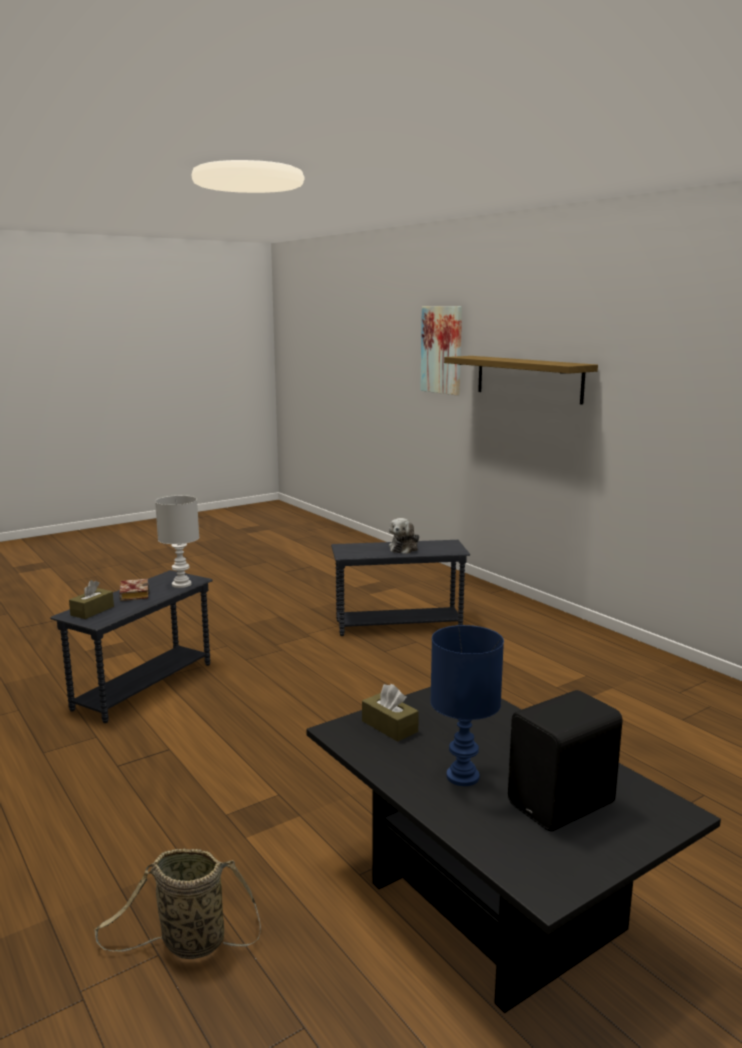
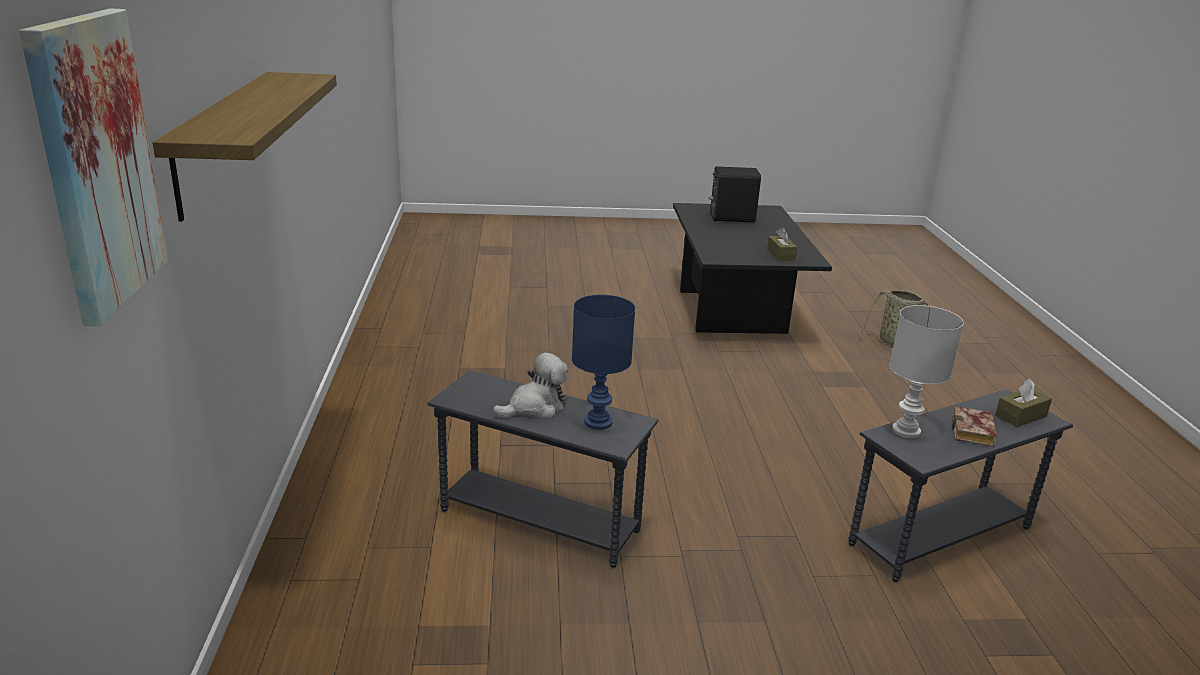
camera: 150 degrees left, 10 degrees up
blue table lamp [430,625,504,786] -> blue table lamp moved to [572,295,635,430]

